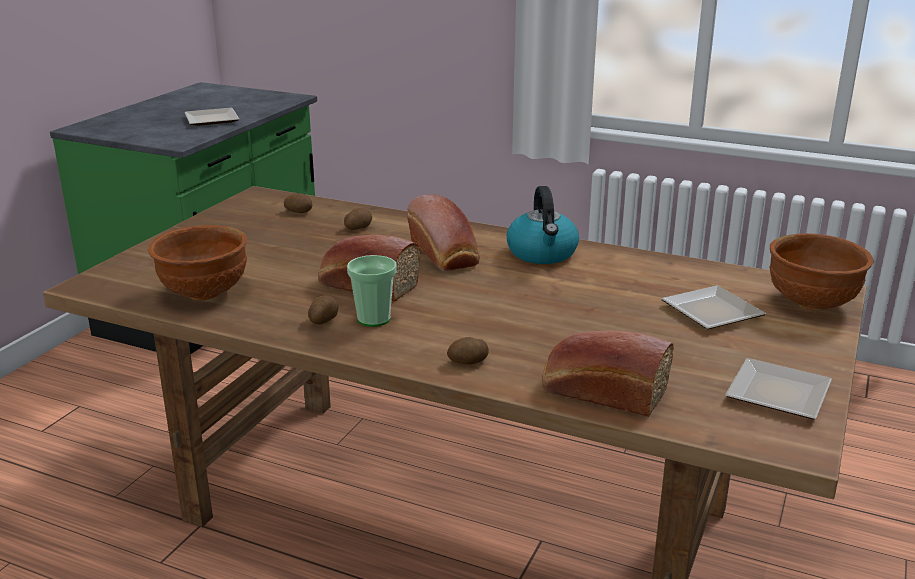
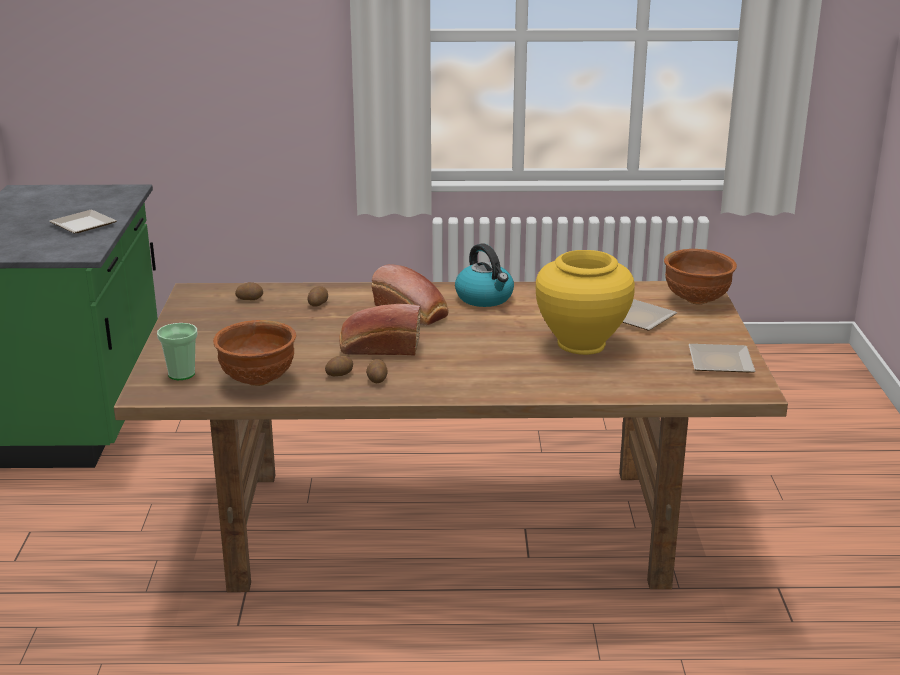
camera: 25 degrees left, 0 degrees up
cup [347,255,397,327] -> cup moved to [157,323,197,380]
potato [447,337,489,364] -> potato moved to [325,356,353,376]
bread [542,331,674,417] -> none
none -> yellow vase [536,250,635,355]

